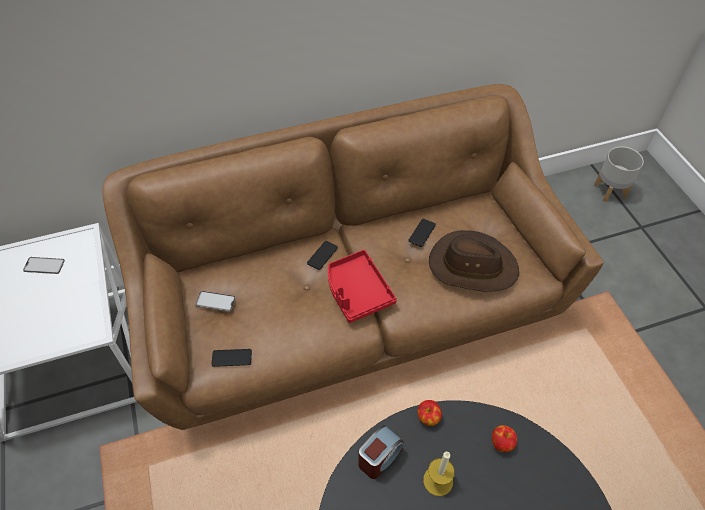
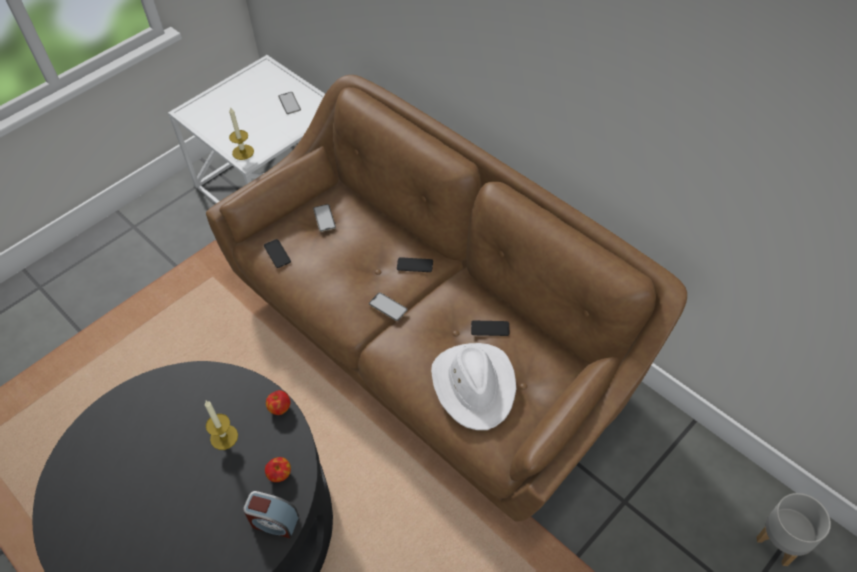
camera: 65 degrees right, 0 degrees up
red tray [328,250,397,323] -> phone [369,292,408,321]
alarm clock [358,425,404,479] -> alarm clock moved to [243,491,299,538]
brown hat [429,230,519,292] -> white hat [431,343,516,430]
none -> candle [229,107,254,160]

